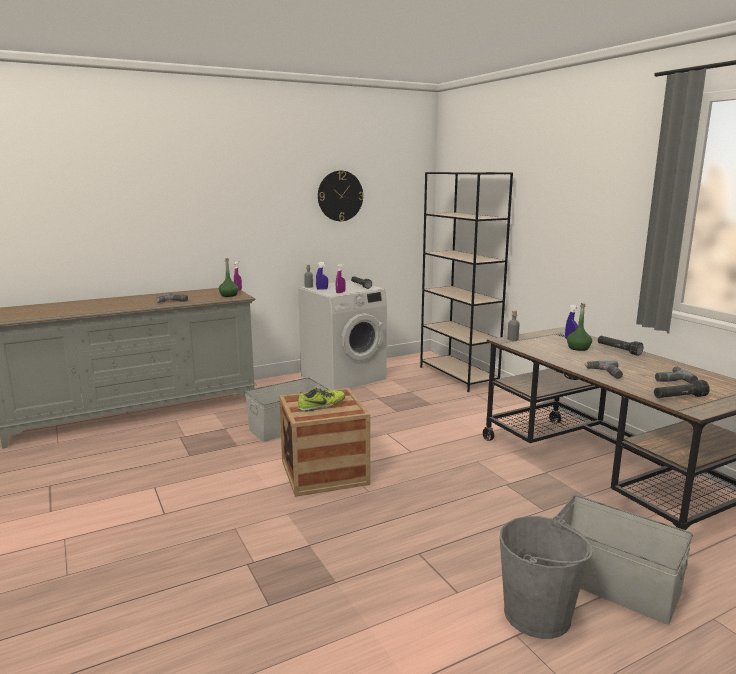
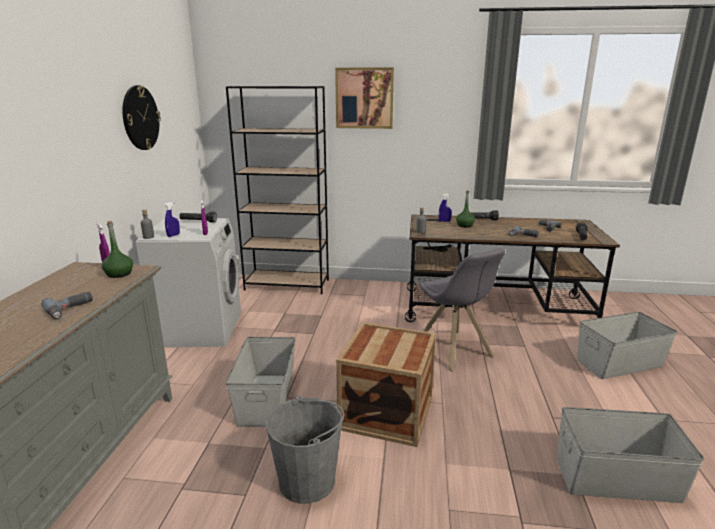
camera: 55 degrees left, 5 degrees up
shoe [298,388,345,412] -> none
grey bucket [500,516,593,639] -> grey bucket moved to [266,396,345,504]
none -> picture [335,68,394,129]
none -> grey chair [419,248,505,371]
none -> grey storage box [556,407,704,503]

